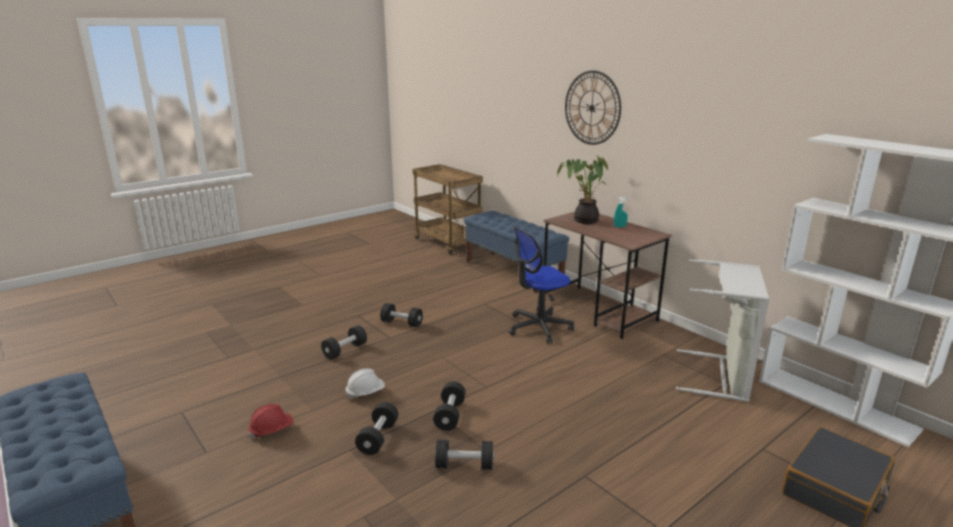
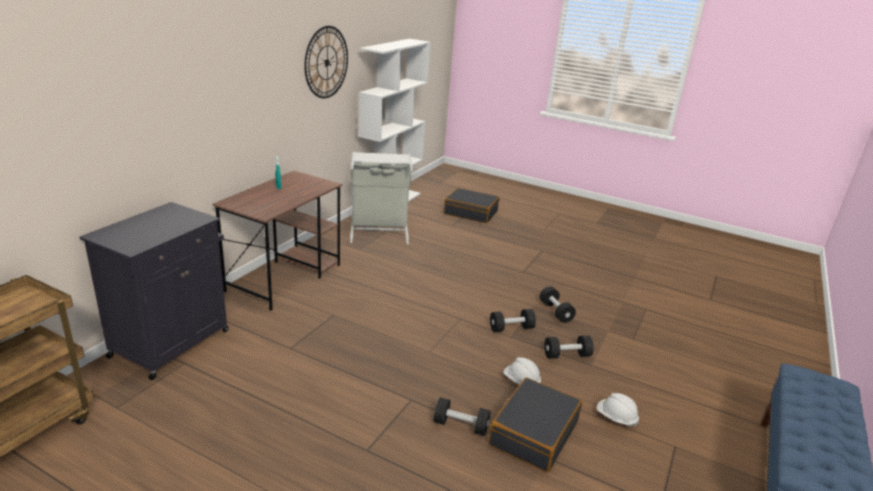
camera: 115 degrees left, 5 degrees up
red hard hat [248,404,293,438] -> white hard hat [597,393,639,427]
black dumbbell [380,303,423,327] -> none
blue bench [464,211,569,293] -> black cabinet [79,202,229,380]
office chair [508,226,574,344] -> none
potted plant [557,155,608,224] -> none
wall clock [565,71,621,145] -> wall clock moved to [304,26,348,98]
none -> black suitcase [489,378,582,472]

